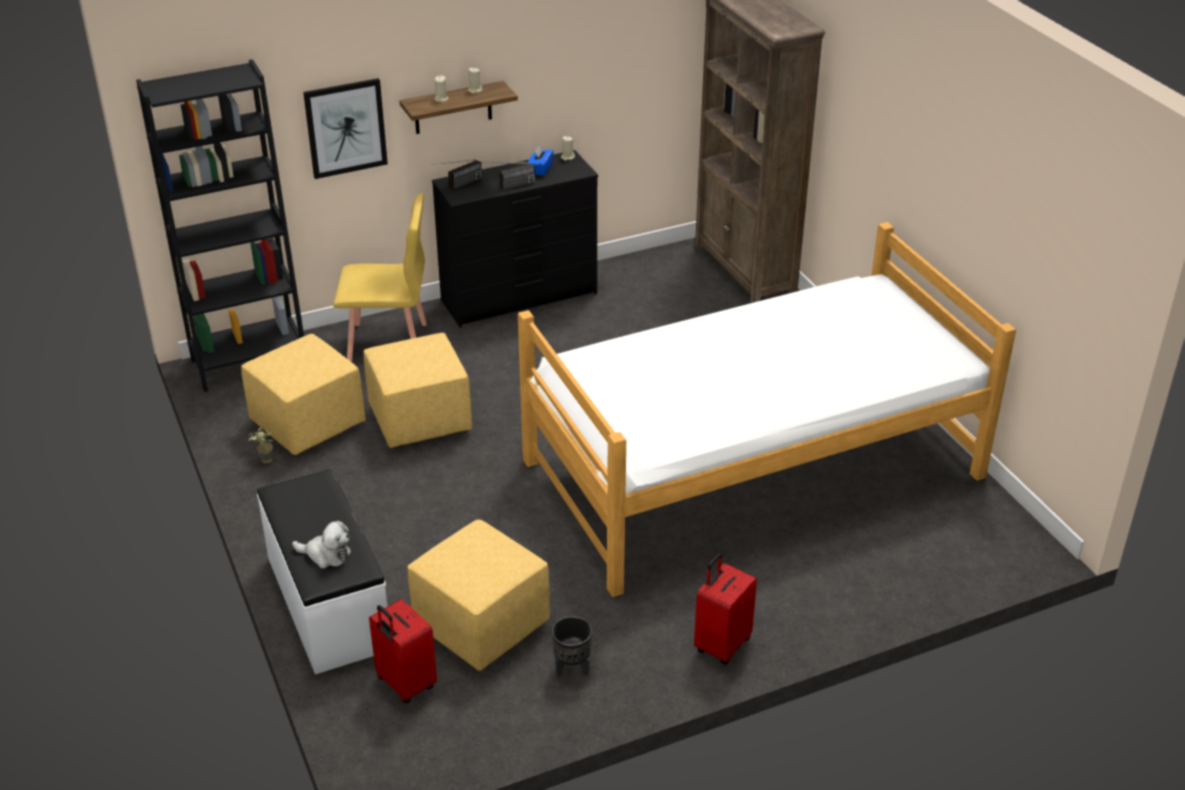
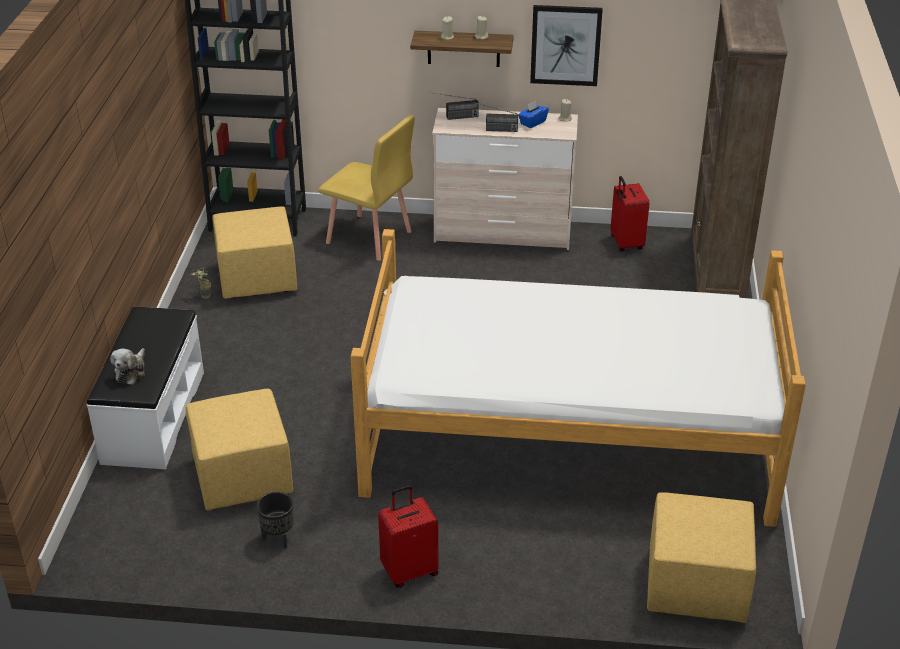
camera: 30 degrees right, 0 degrees up
plush toy [292,521,351,569] -> plush toy turned 60 degrees clockwise [110,348,145,385]
picture [303,78,388,179] -> picture moved to [530,5,603,86]
yellow ottoman [364,333,472,448] -> yellow ottoman moved to [647,492,756,623]
red suitcase [369,599,437,703] -> red suitcase moved to [610,176,650,252]
black dresser [432,150,598,327] -> beige dresser [432,108,578,250]

